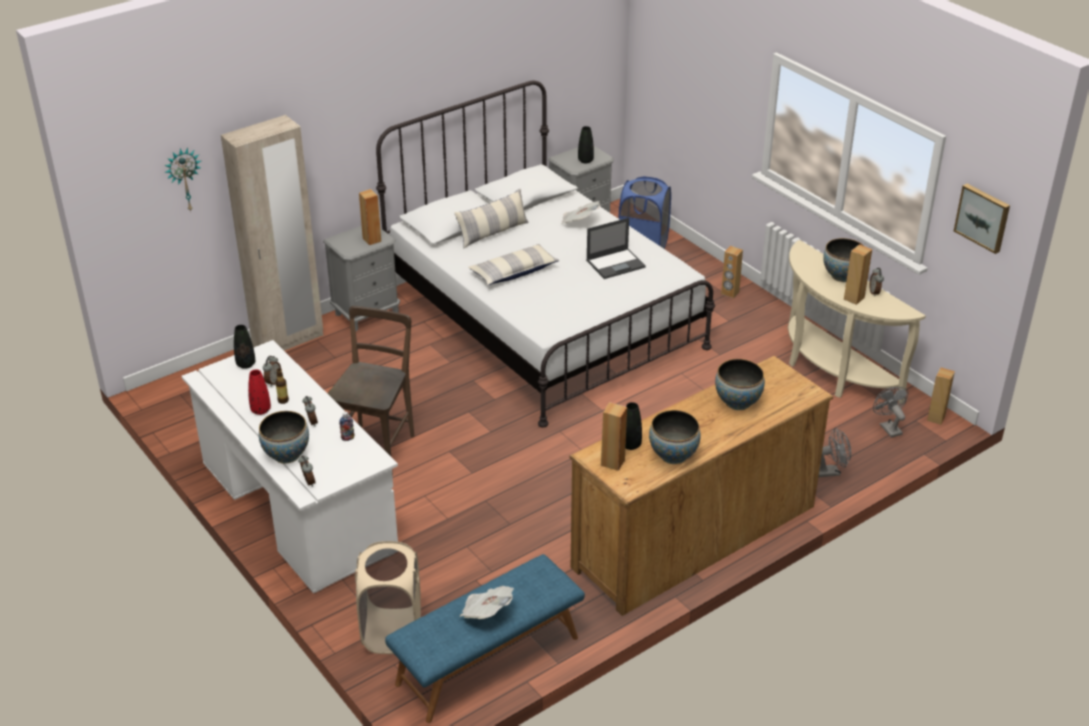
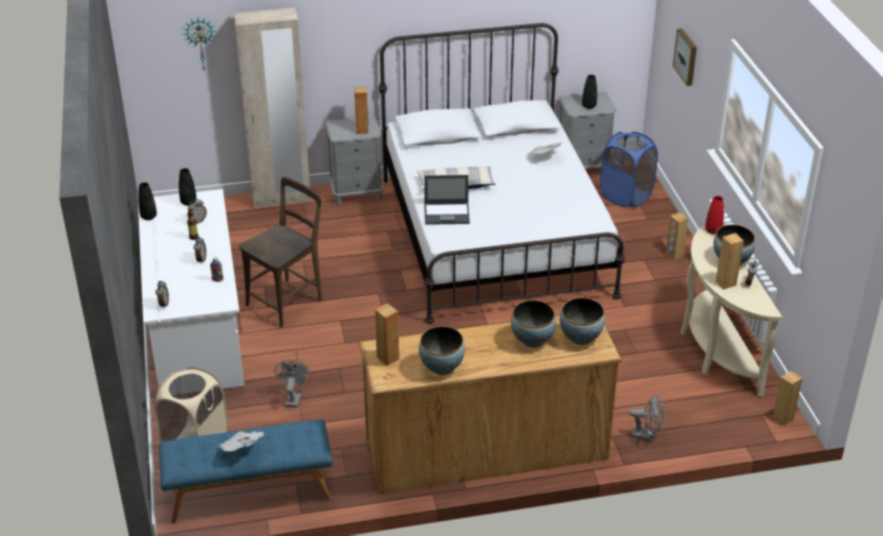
camera: 25 degrees right, 0 degrees up
red vase [248,369,271,415] -> red vase moved to [705,196,724,234]
bowl [259,411,309,464] -> bowl moved to [560,298,605,345]
pillow [454,189,529,249] -> none
laptop [586,218,646,279] -> laptop moved to [424,175,470,225]
black vase [625,402,642,450] -> black vase moved to [138,182,157,220]
grey fan [873,387,908,437] -> grey fan moved to [275,360,312,407]
picture [954,184,1010,254] -> picture moved to [673,28,697,86]

